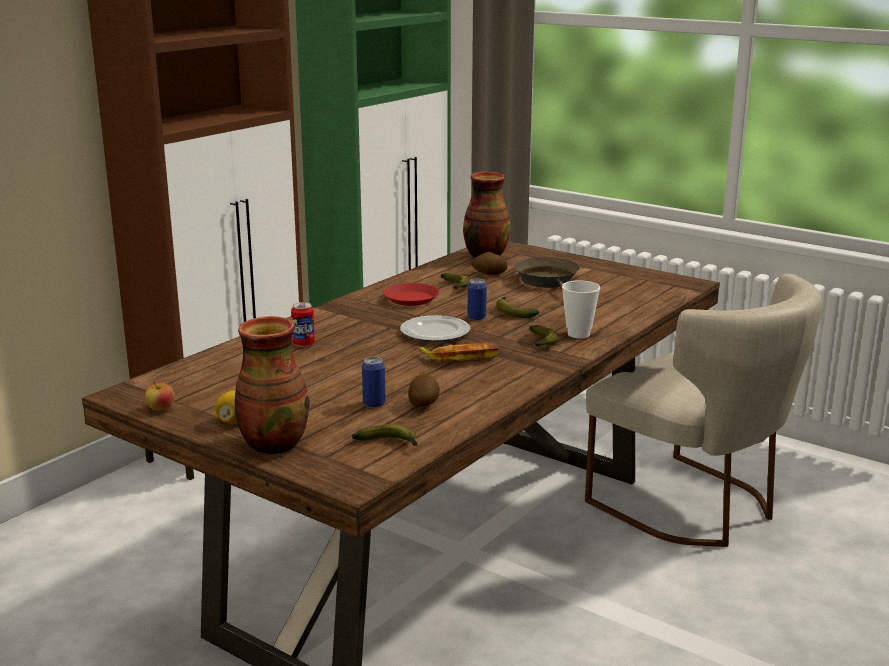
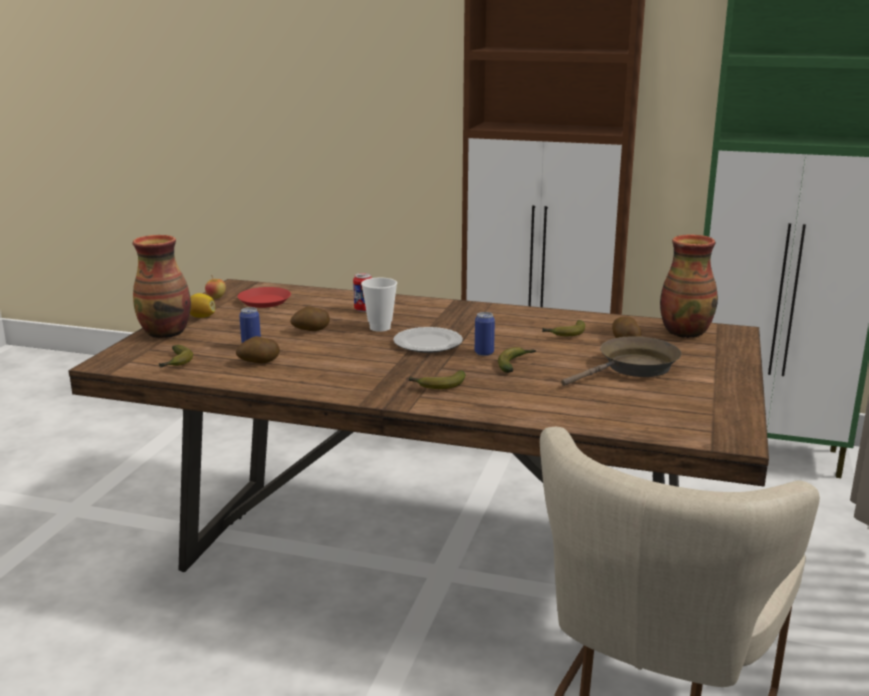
camera: 70 degrees right, 0 degrees up
red plate [383,283,439,306] -> red plate moved to [237,287,291,308]
banana [418,342,499,363] -> none
cup [562,280,600,338] -> cup moved to [361,277,397,332]
none -> potato [290,306,330,331]

